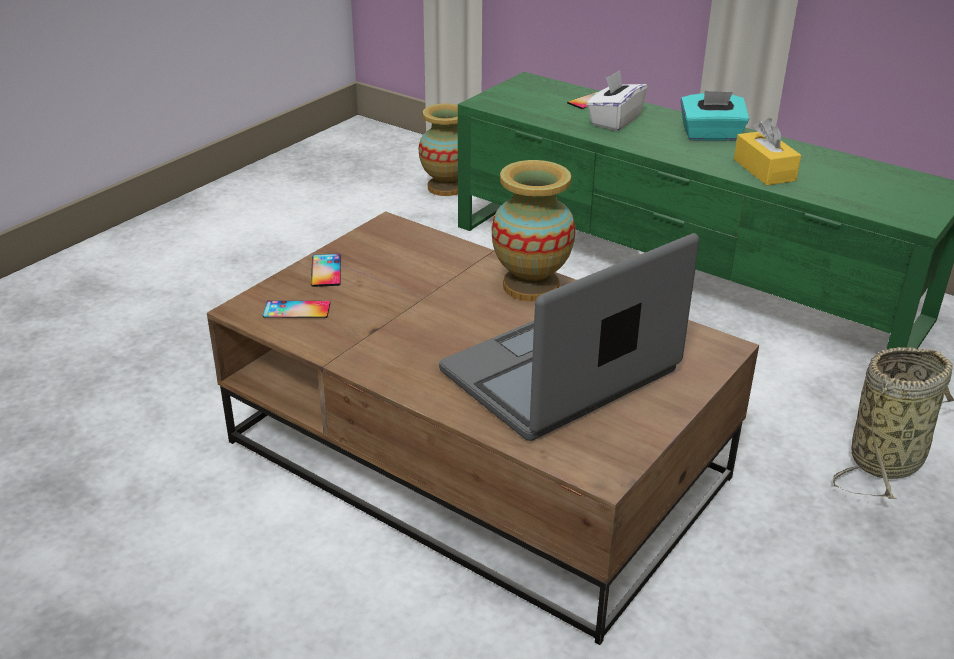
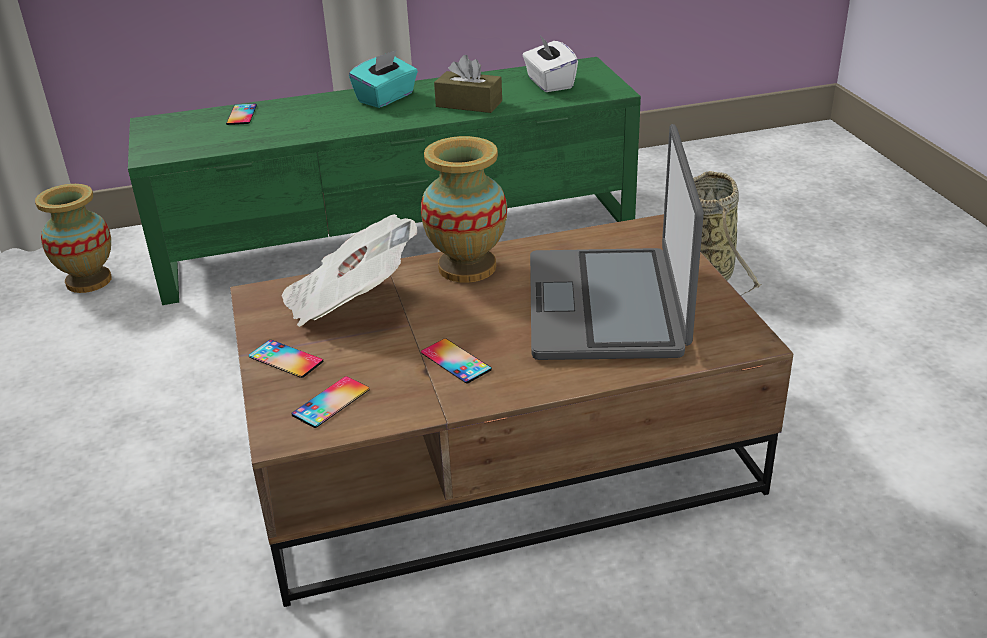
camera: 50 degrees left, 0 degrees up
white tissue box [586,70,647,131] -> white tissue box moved to [523,35,578,92]
yellow tissue box [734,118,801,186] -> brown tissue box [434,55,502,113]
none -> newspaper [281,214,417,327]
none -> phone [421,338,492,383]

